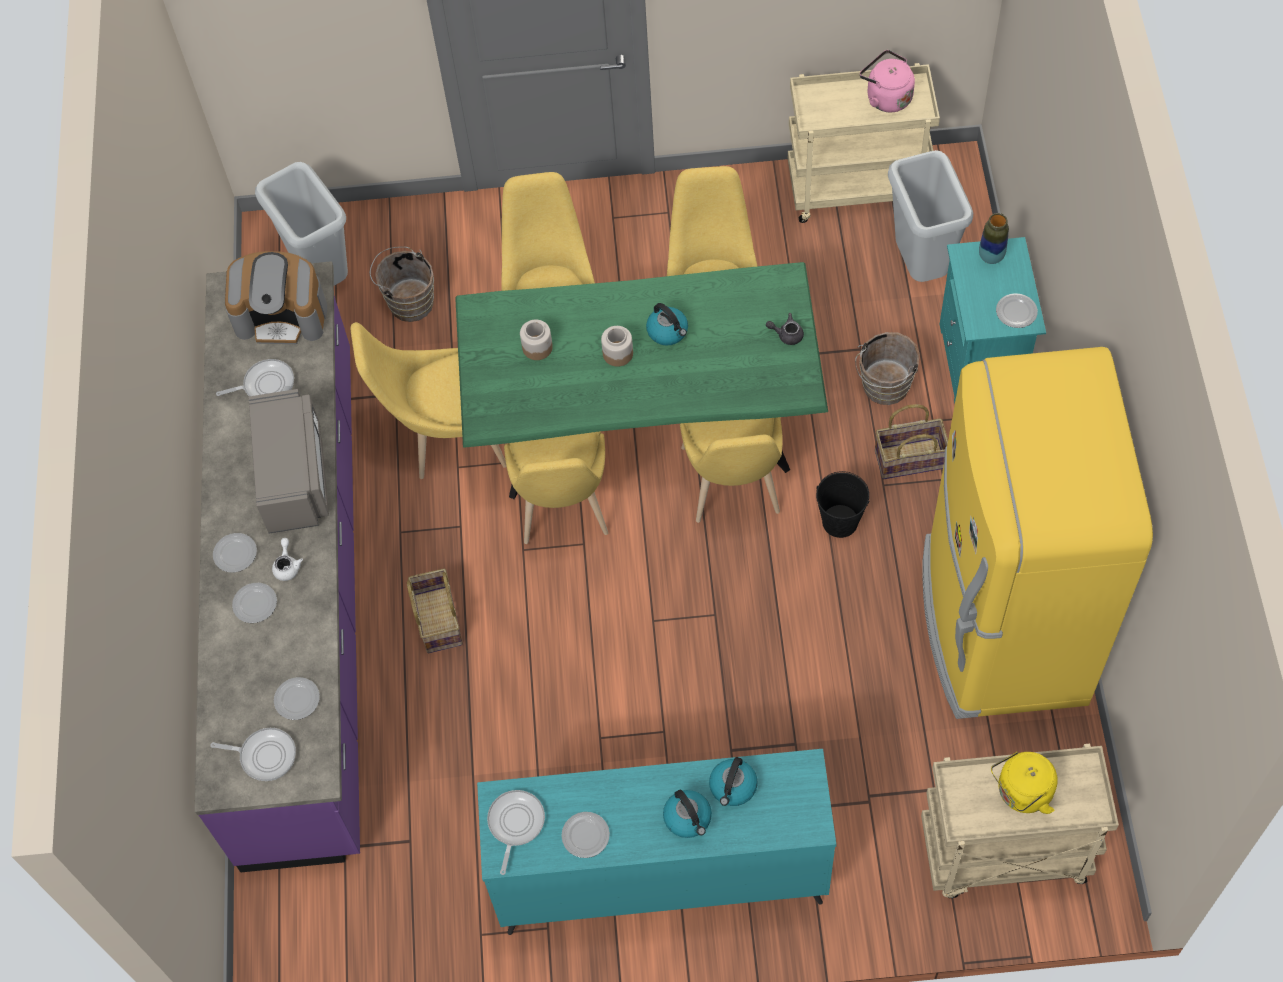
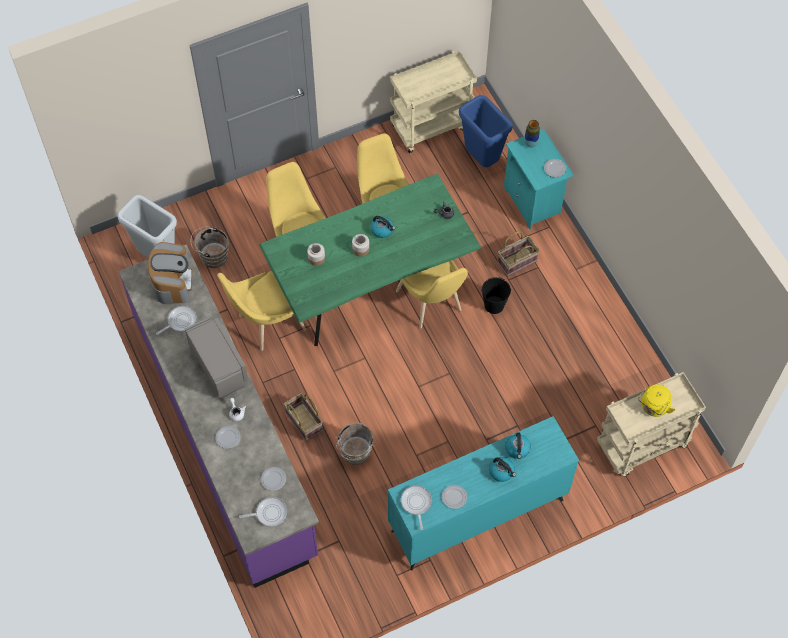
camera: 25 degrees left, 0 degrees up
plate [213,533,257,572] -> none
coffee machine [225,251,327,344] -> coffee machine turned 75 degrees counterclockwise [148,242,192,304]
yellow chair [504,431,608,544] -> none
brown bucket [855,332,920,405] -> brown bucket moved to [335,422,374,465]
pink kettle [860,50,915,112] -> none
grey trash can [888,150,973,282] -> blue trash can [459,95,513,167]
yellow fridge [922,347,1153,719] -> none

